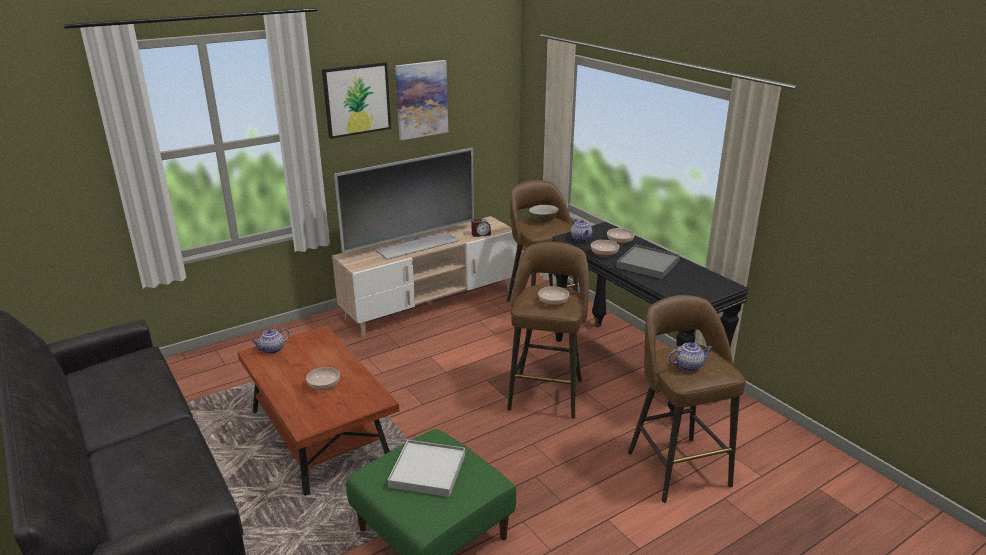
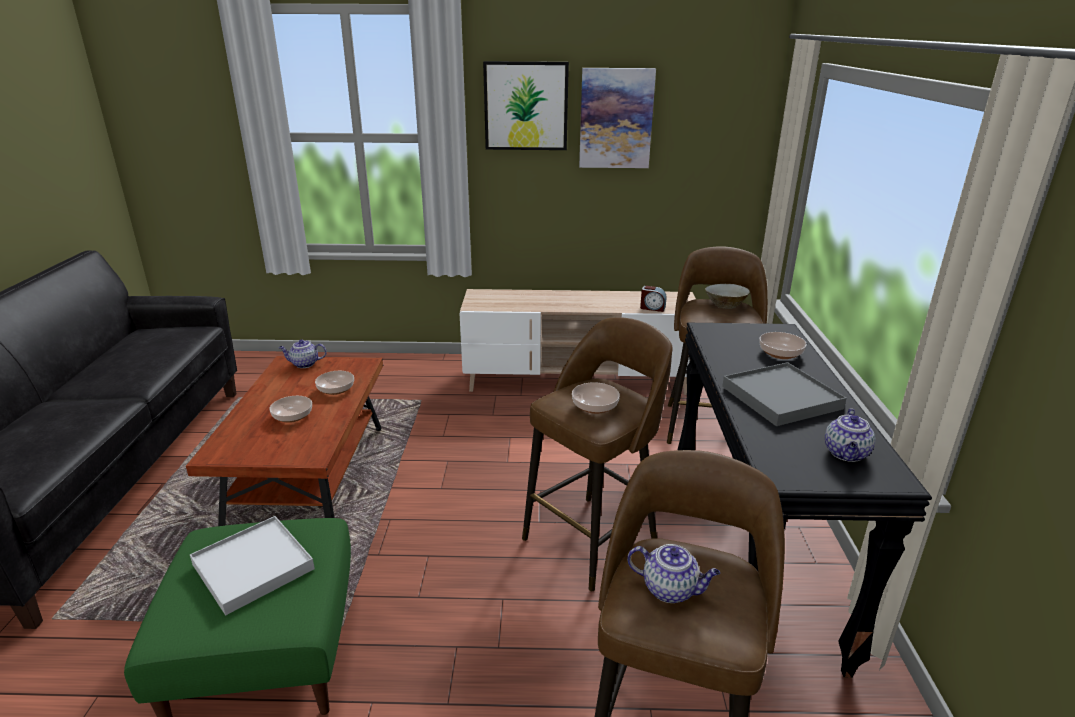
camera: 35 degrees right, 0 degrees up
television [334,148,474,260] -> none
teapot [571,218,592,242] -> teapot moved to [825,409,875,462]
bowl [591,240,619,257] -> bowl moved to [315,371,354,395]

